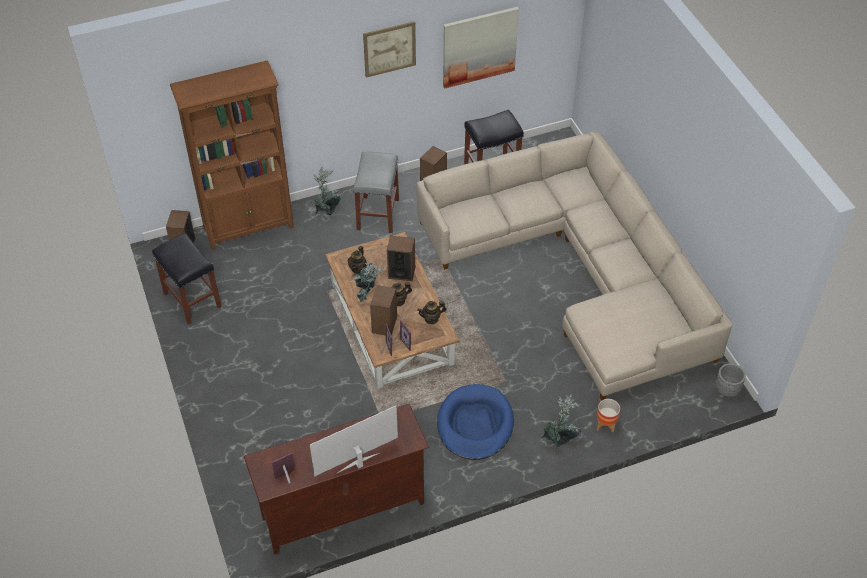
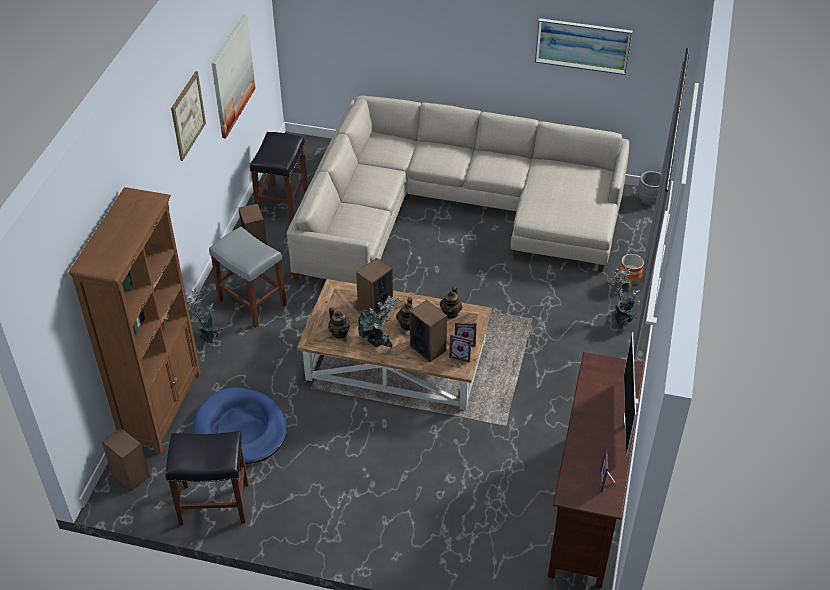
camera: 55 degrees left, 5 degrees down
blue dog bed [437,384,514,460] -> blue dog bed moved to [194,387,287,464]
none -> picture [535,18,632,75]

